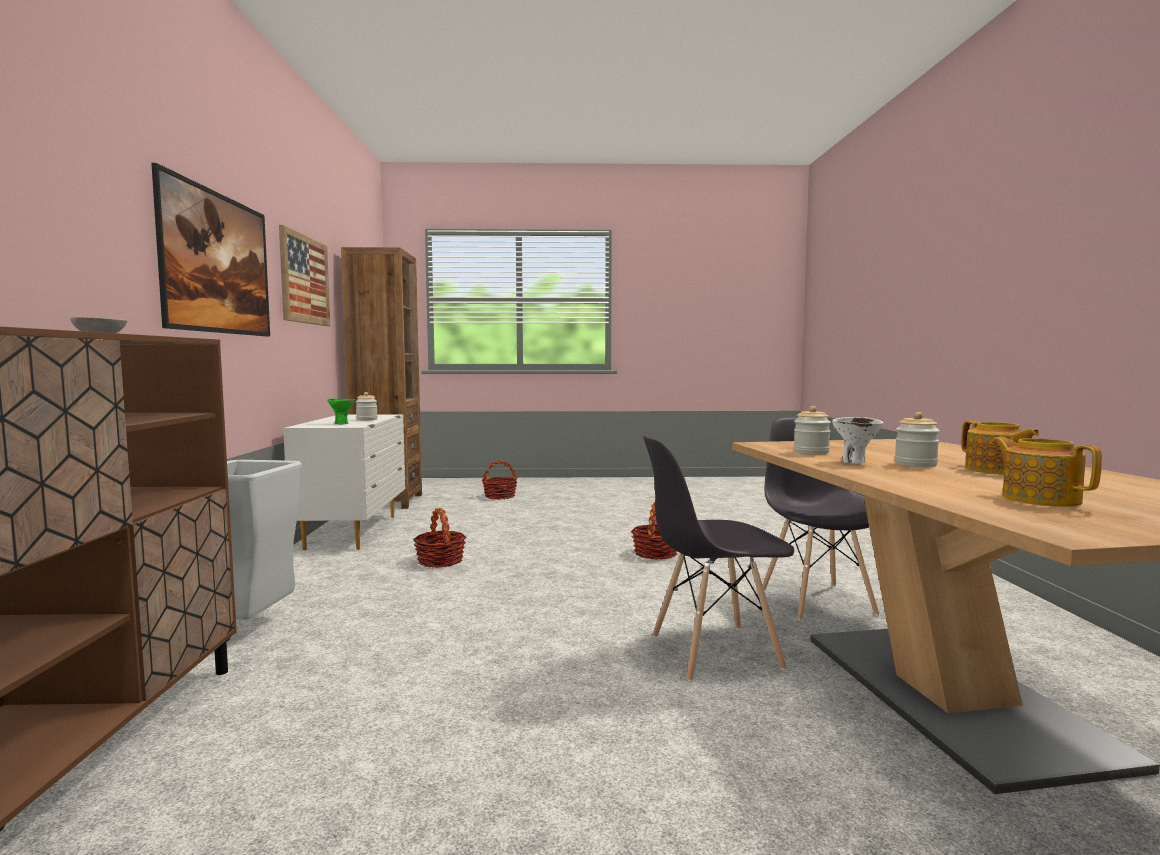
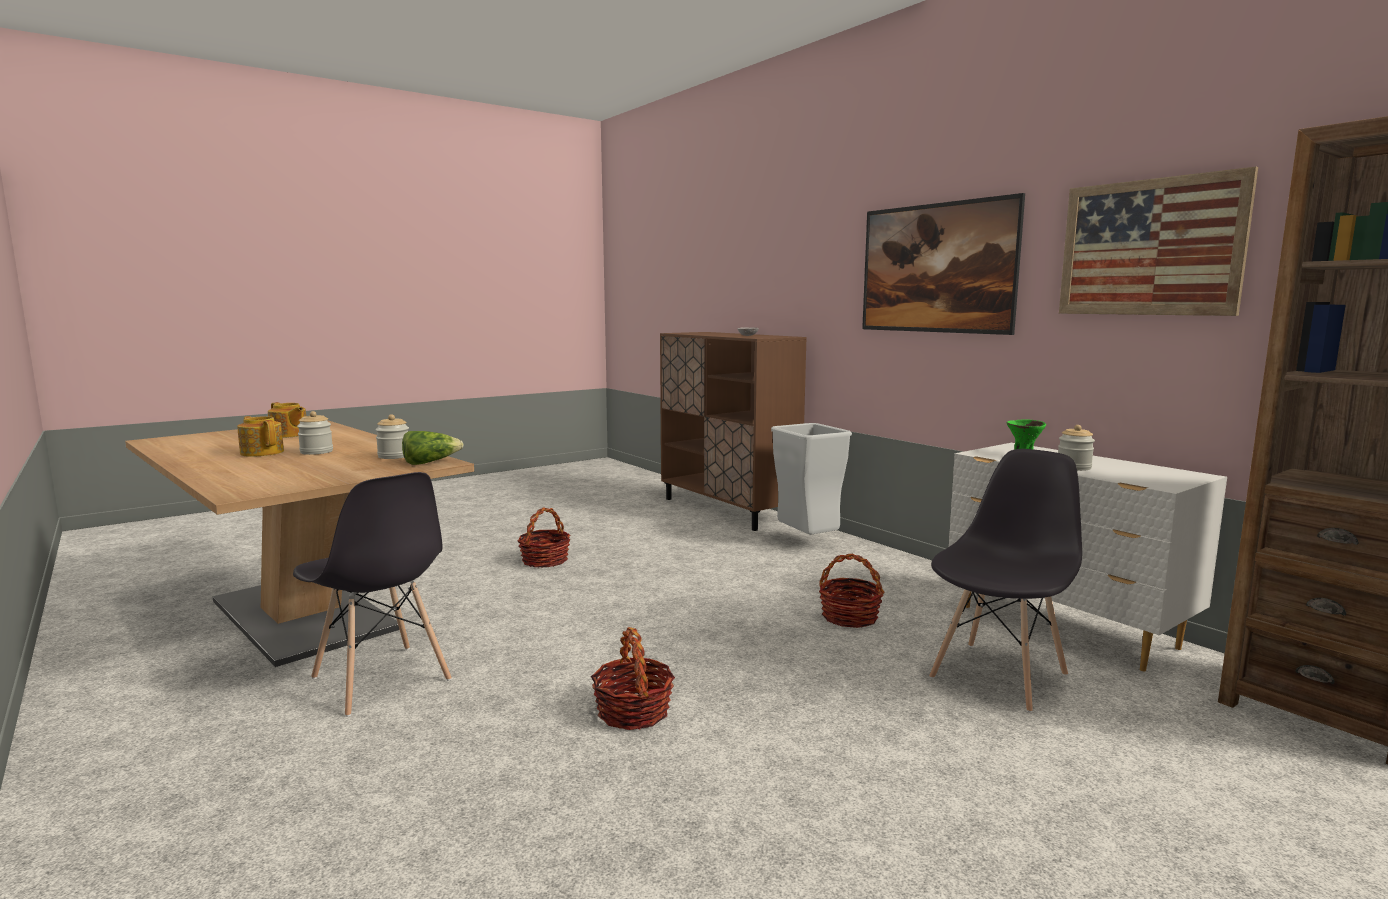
camera: 145 degrees right, 5 degrees up
basket [482,460,517,499] -> basket moved to [518,508,570,568]
grey chair [643,436,794,682] -> grey chair moved to [929,449,1082,713]
white bowl [832,417,883,464] -> none
none -> lettuce [402,431,464,465]

